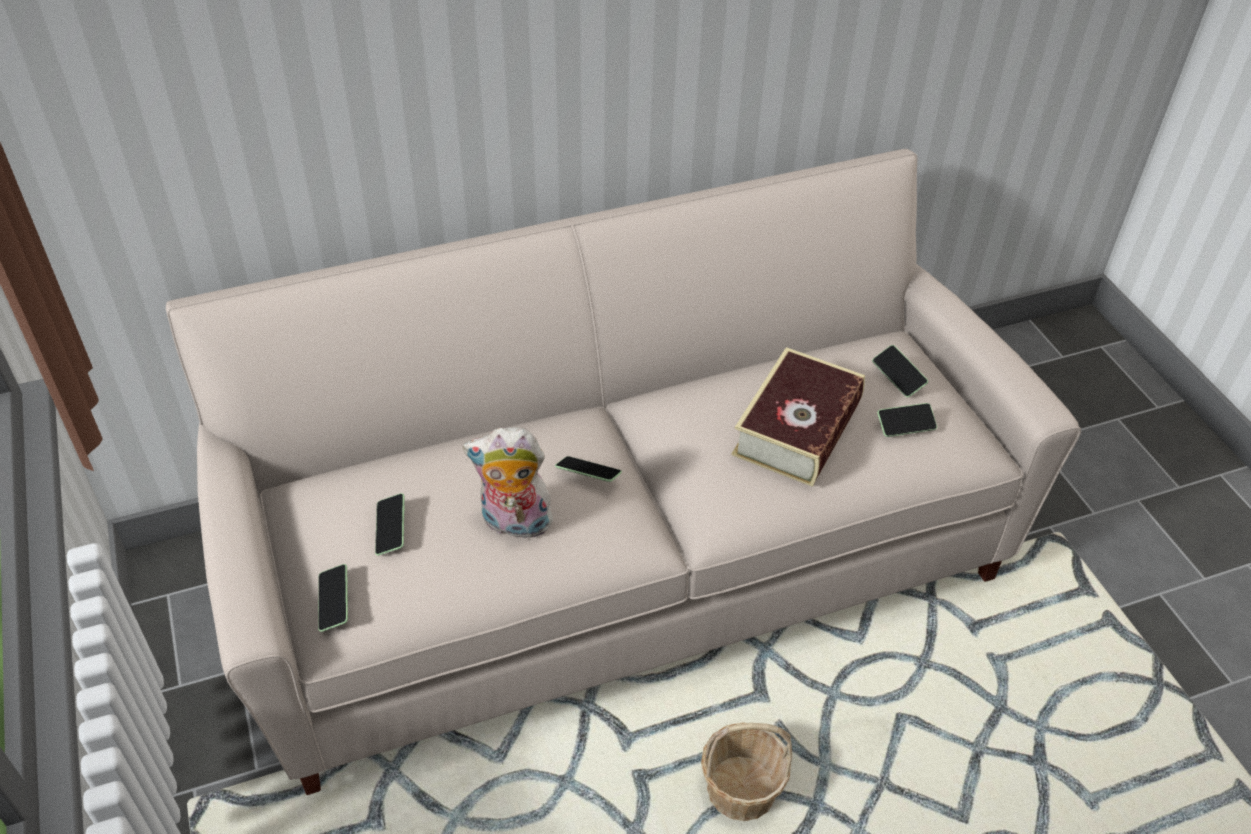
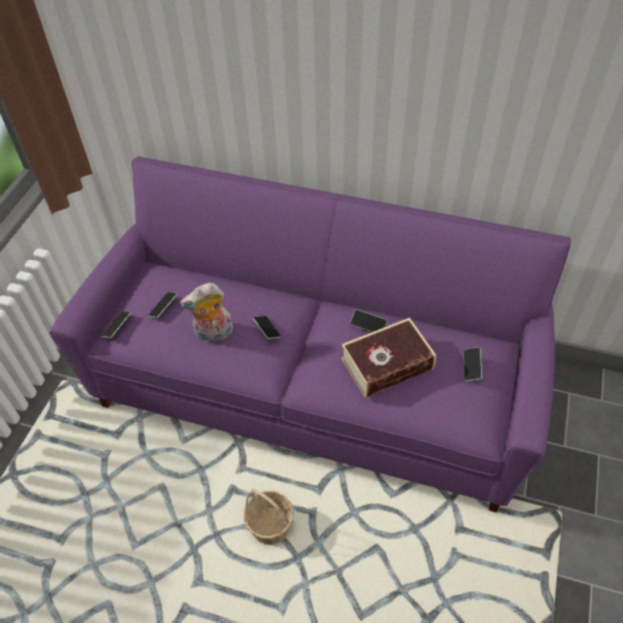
camera: 40 degrees right, 5 degrees up
beige sofa [166,149,1081,795] -> purple sofa [50,157,571,513]
plush toy [463,427,559,540] -> plush toy turned 60 degrees counterclockwise [180,283,233,343]
phone [877,403,937,437] -> phone moved to [350,309,387,332]

